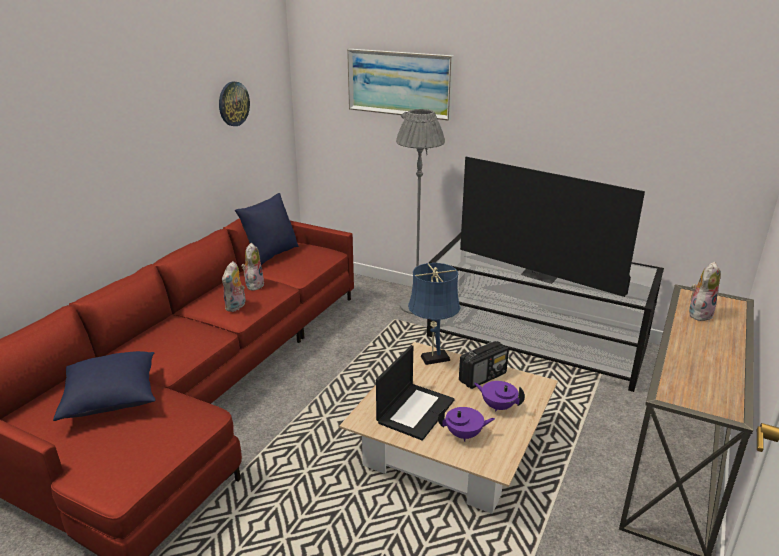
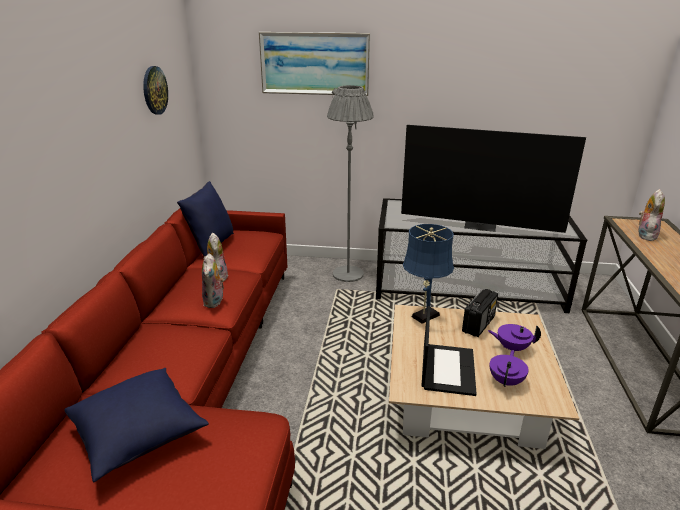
camera: 20 degrees left, 0 degrees up
purple teapot [438,407,495,442] -> purple teapot turned 45 degrees counterclockwise [489,350,529,387]

